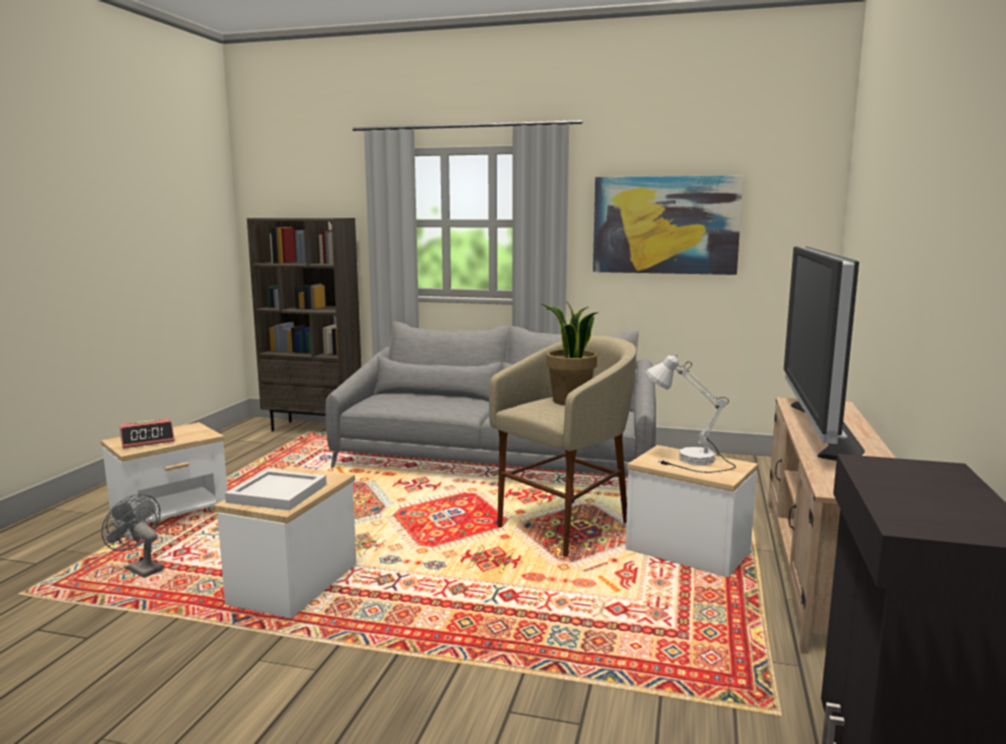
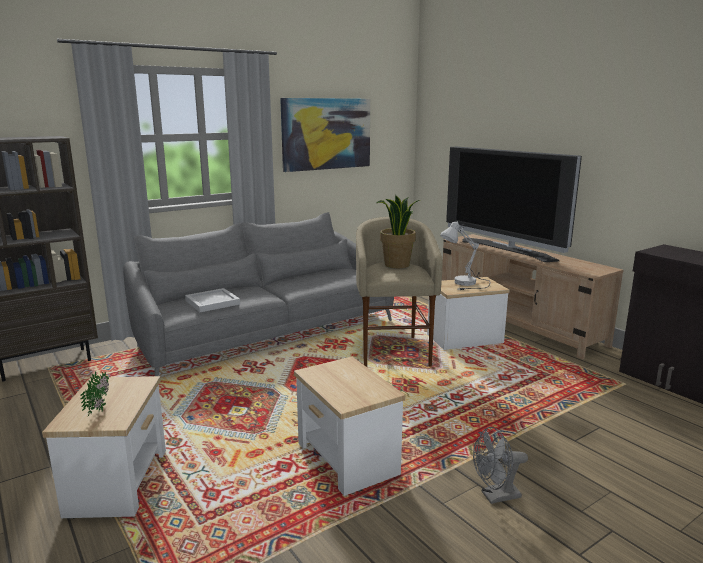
camera: 50 degrees left, 5 degrees up
grey fan [101,494,163,578] -> grey fan moved to [473,427,528,504]
alarm clock [120,419,175,448] -> potted plant [80,371,109,417]
white tray [225,469,327,511] -> white tray moved to [185,288,240,312]

